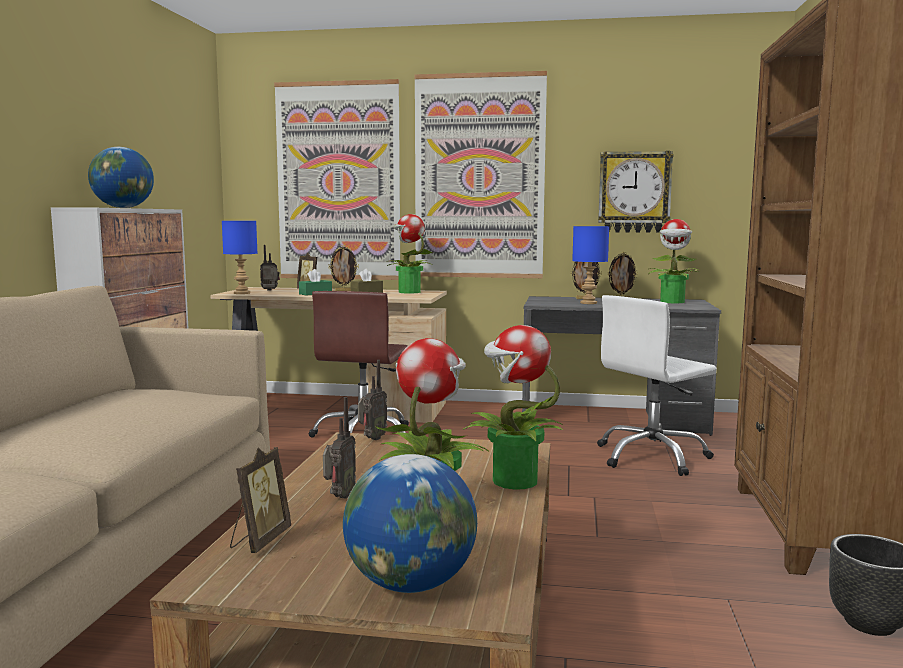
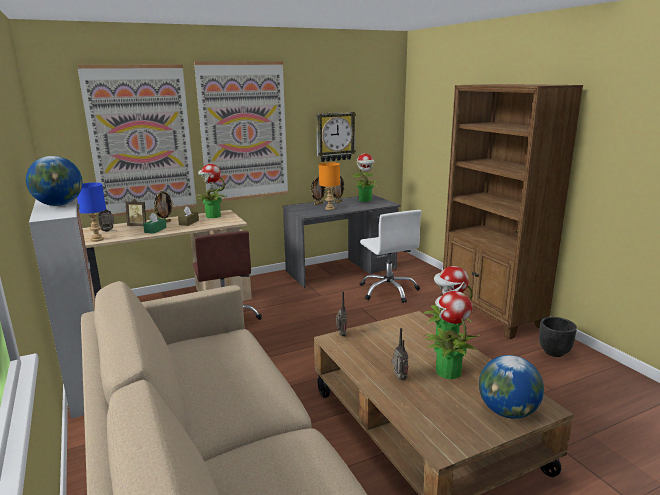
camera: 35 degrees left, 10 degrees up
picture frame [230,447,291,553] -> none
blue table lamp [572,226,609,304] -> orange table lamp [319,162,340,210]
white office chair [597,295,717,476] -> white office chair turned 45 degrees counterclockwise [359,210,422,303]

